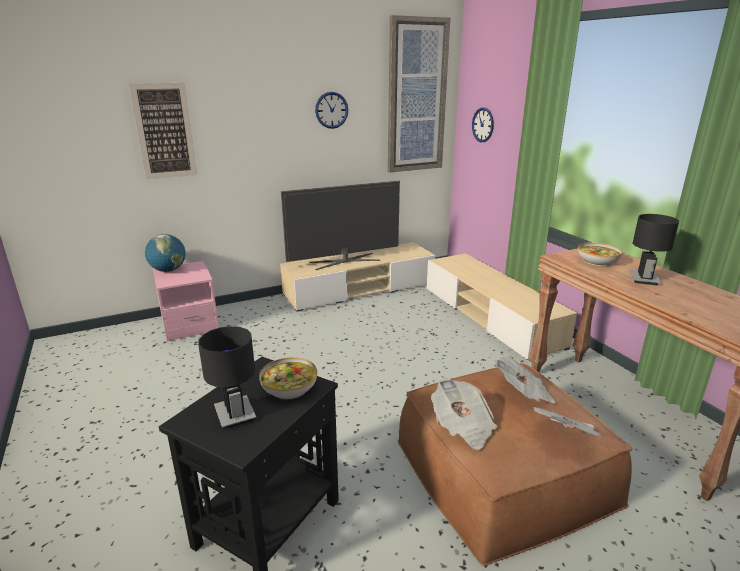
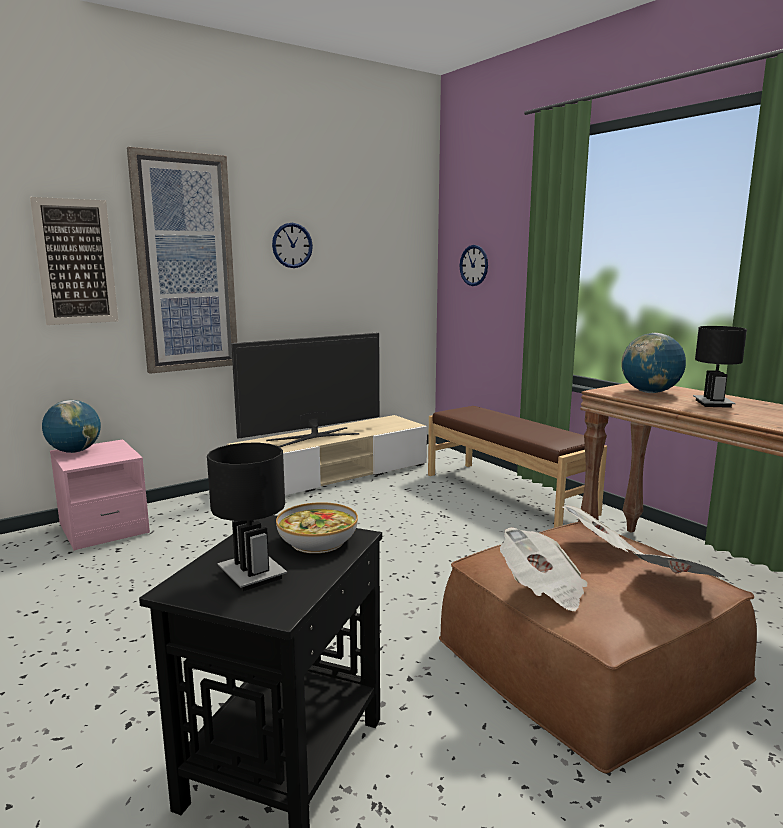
camera: 10 degrees left, 10 degrees down
picture [388,15,450,172] -> picture moved to [127,147,237,374]
beige tv stand [427,254,577,361] -> brown bench [428,406,607,528]
bowl [578,242,622,266] -> globe [621,333,686,393]

